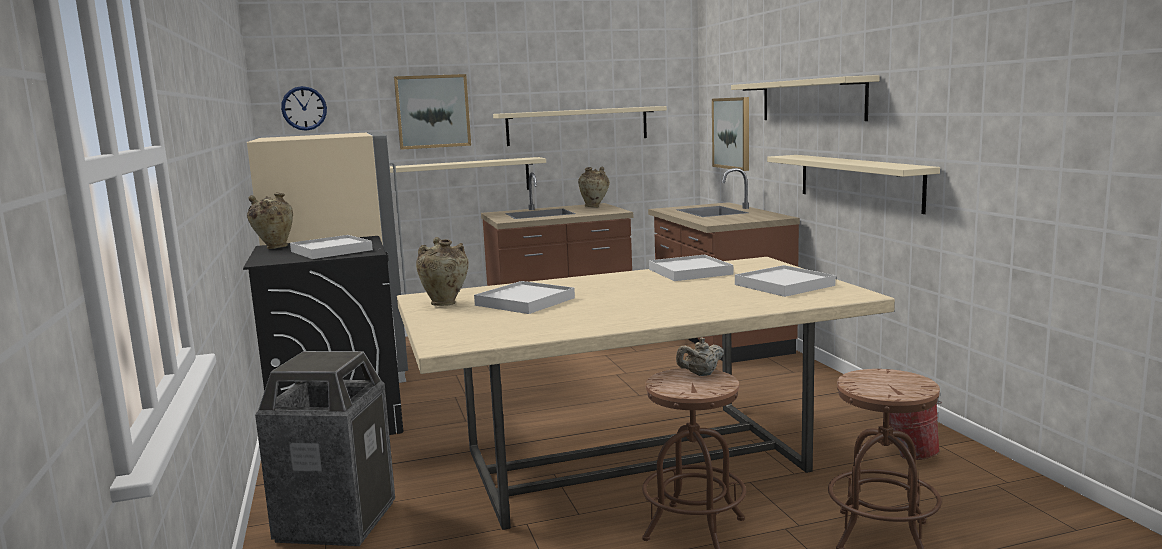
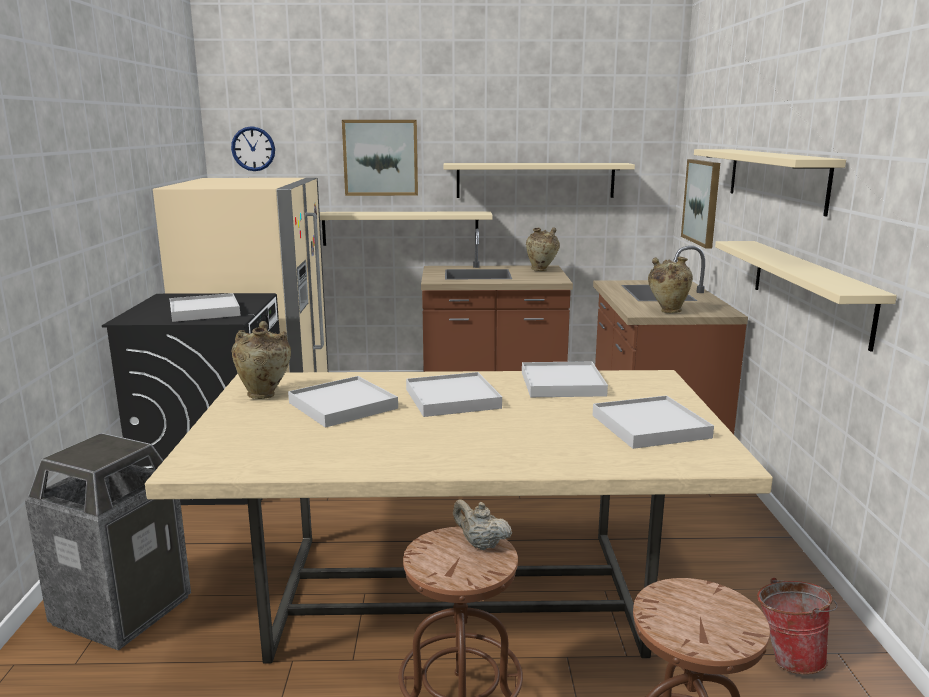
camera: 15 degrees right, 5 degrees up
beige vase [247,193,293,249] -> beige vase moved to [648,256,693,313]
beige teapot [676,338,724,376] -> beige teapot turned 45 degrees clockwise [453,499,512,550]
none -> white tray [406,372,502,417]

